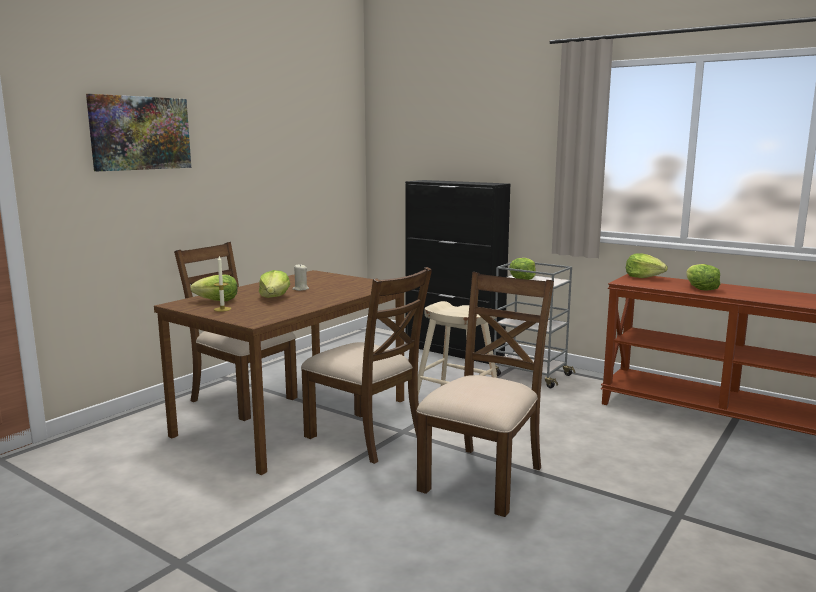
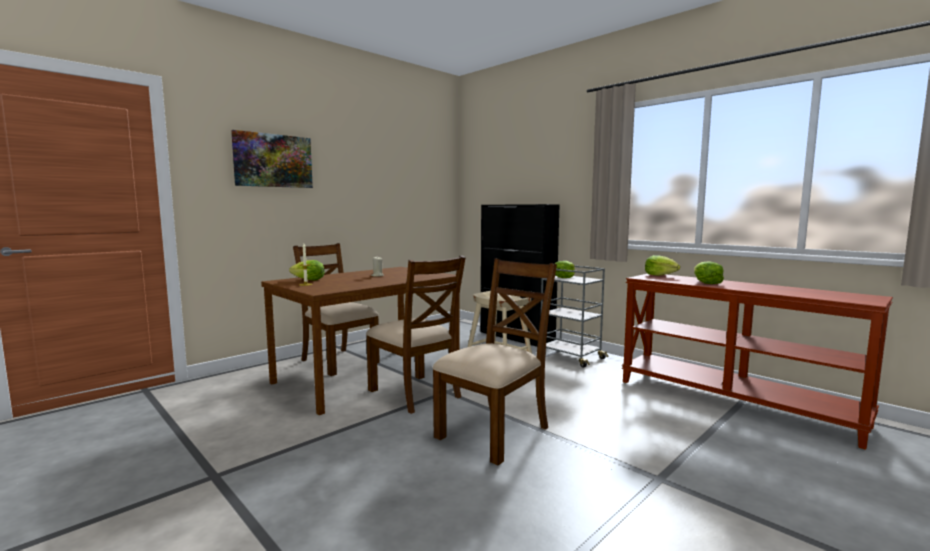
camera: 10 degrees right, 5 degrees down
lettuce [259,270,290,298] -> none

